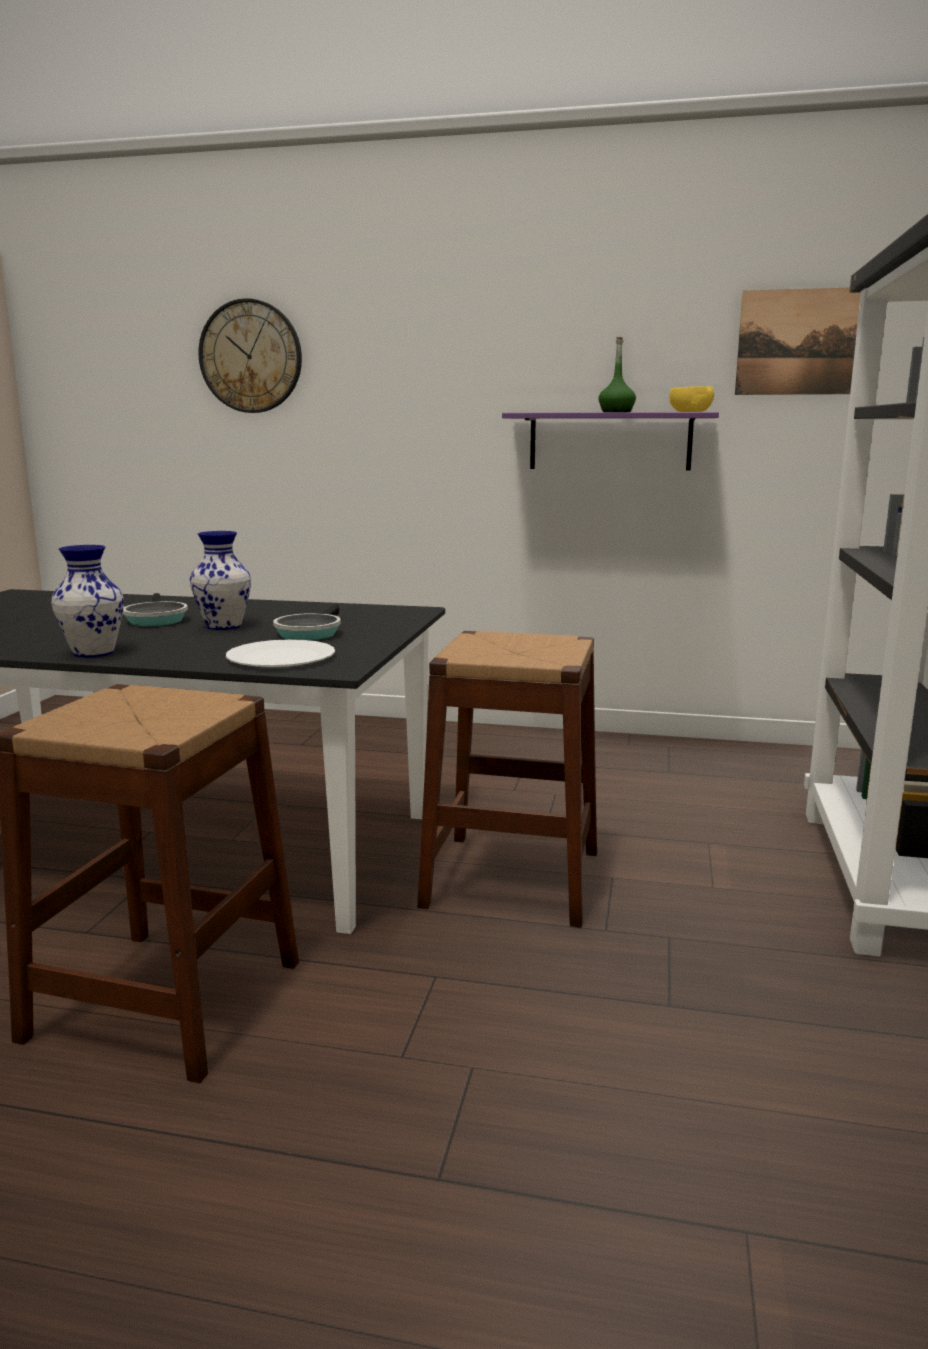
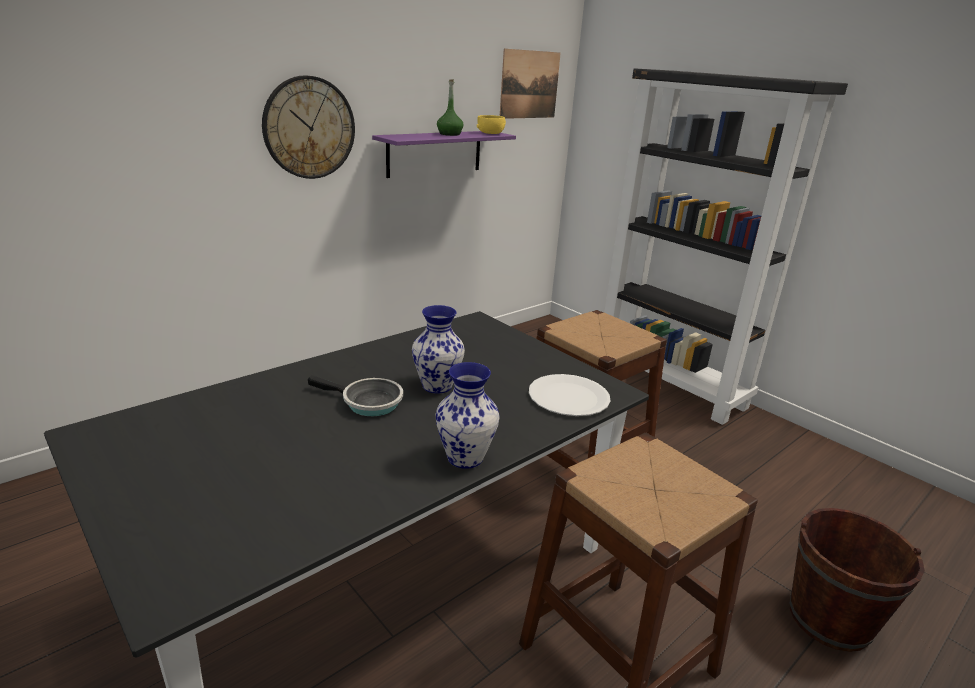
camera: 55 degrees left, 10 degrees up
wall clock [198,298,302,413] -> wall clock moved to [262,75,355,179]
frying pan [273,604,341,641] -> none
none -> brown bucket [789,508,925,652]

